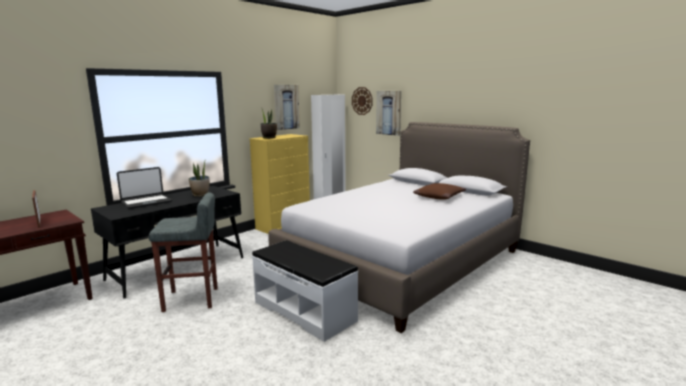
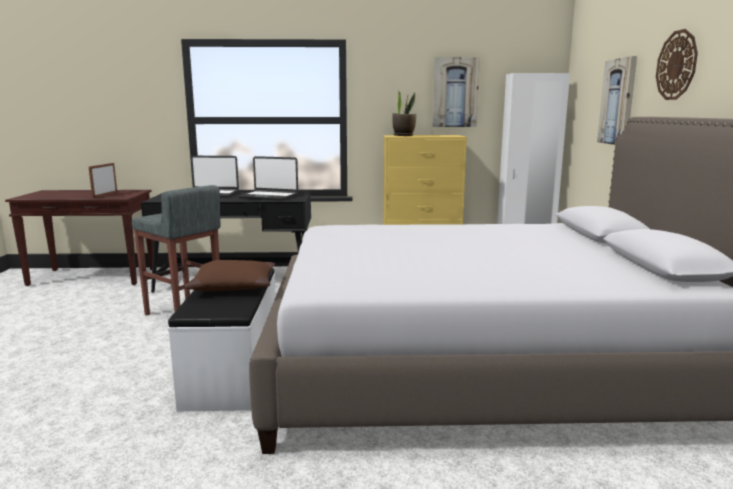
camera: 45 degrees right, 0 degrees up
potted plant [189,159,210,197] -> laptop [238,156,298,201]
wall clock [352,87,372,115] -> wall clock moved to [656,29,698,100]
brown pillow [413,183,466,200] -> brown pillow moved to [185,260,275,291]

